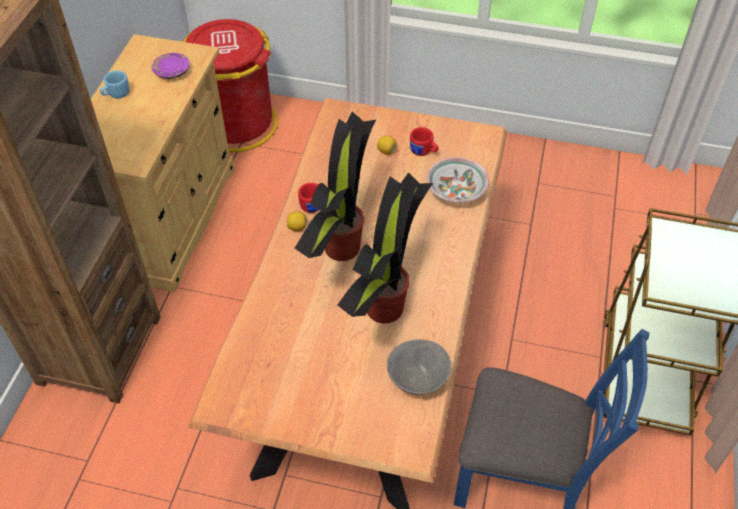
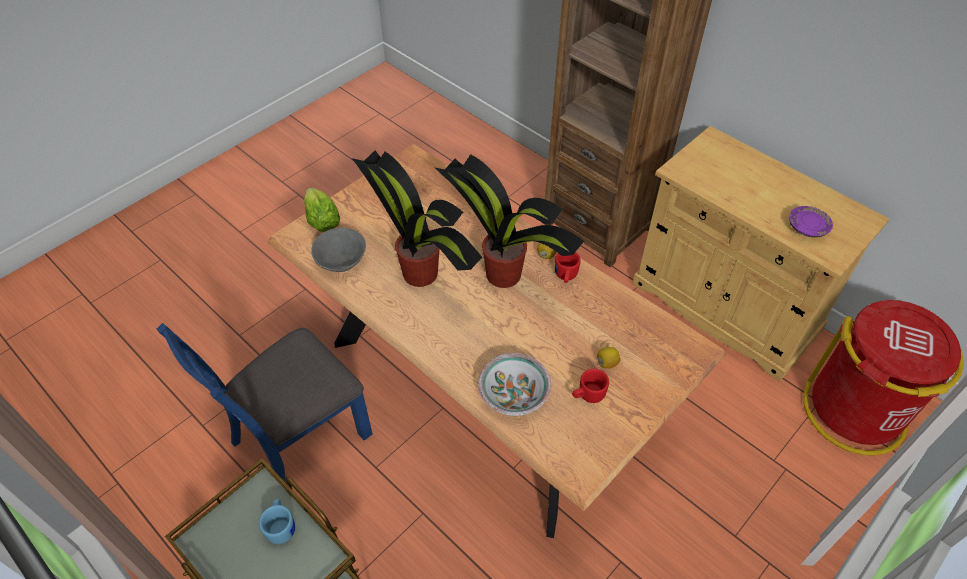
camera: 120 degrees right, 0 degrees up
blue mug [100,70,129,99] -> blue mug moved to [259,499,295,544]
none -> lettuce [304,188,340,232]

